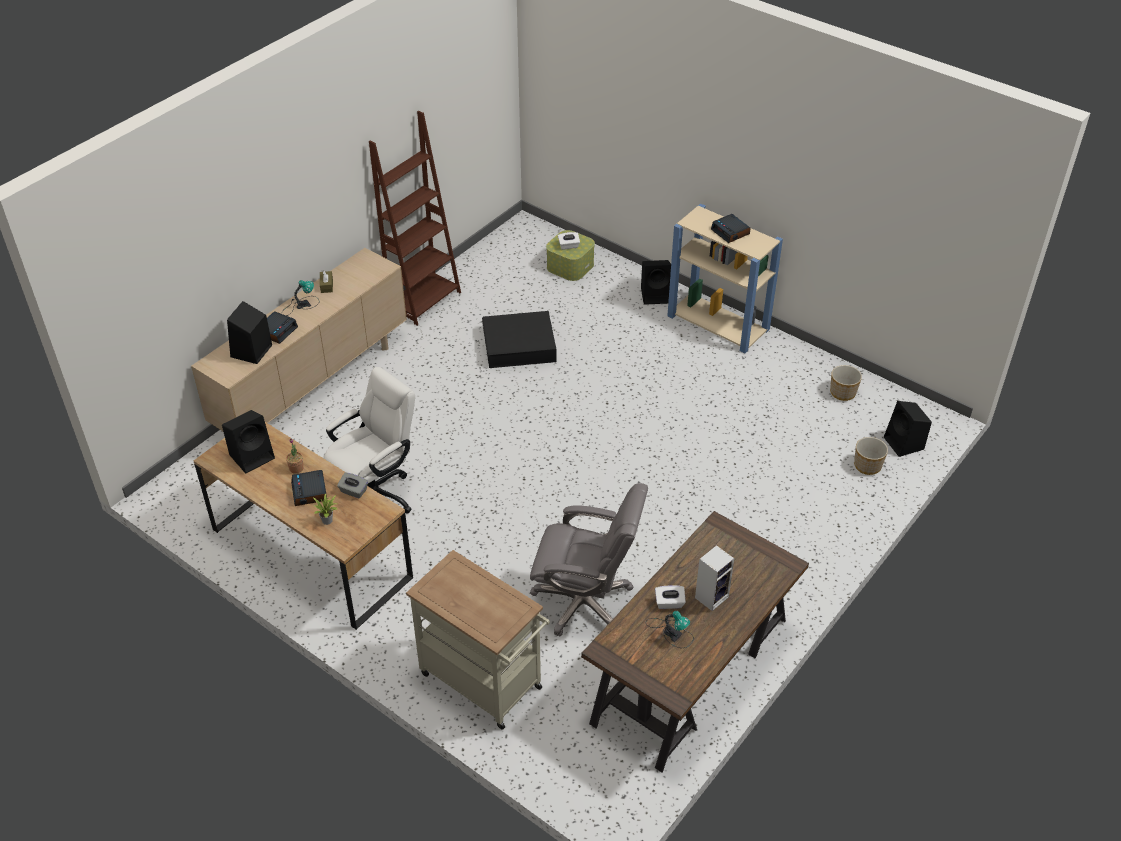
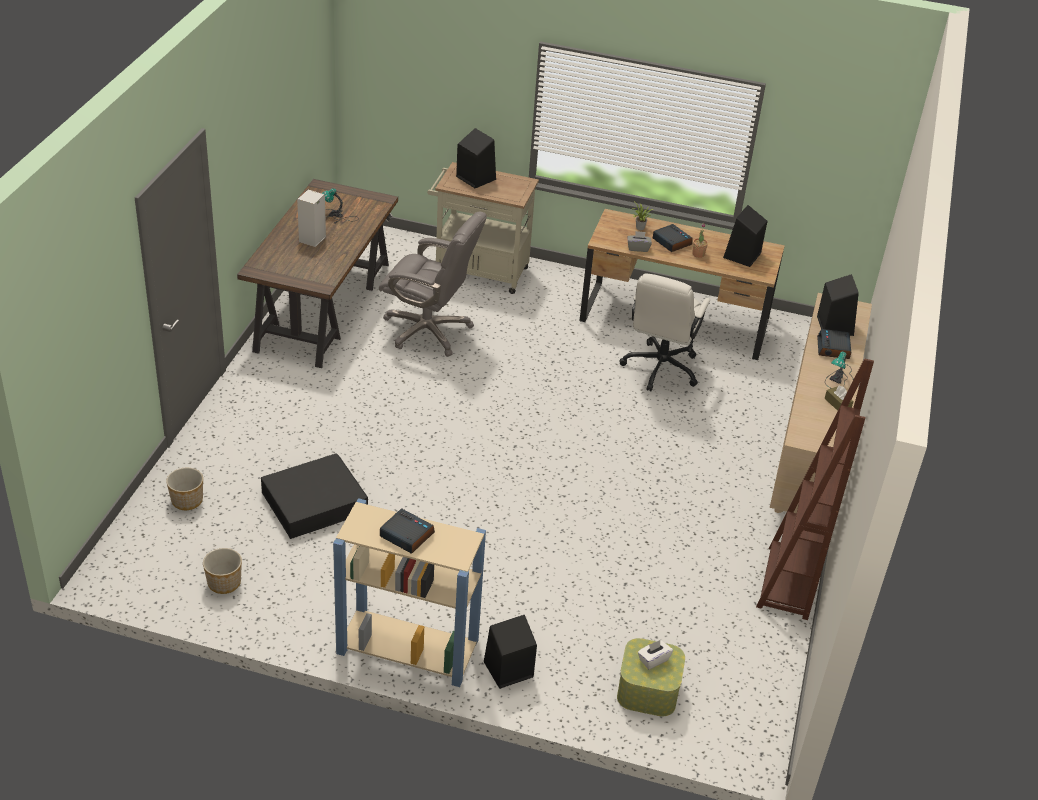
camera: 155 degrees right, 5 degrees down
black storage box [482,311,557,368] -> black storage box moved to [261,453,368,539]
grey office chair [530,483,648,636] -> grey office chair turned 150 degrees counterclockwise [379,212,487,356]
white tissue box [655,585,686,609] -> none
black speaker [884,401,932,457] -> black speaker moved to [456,128,496,188]

